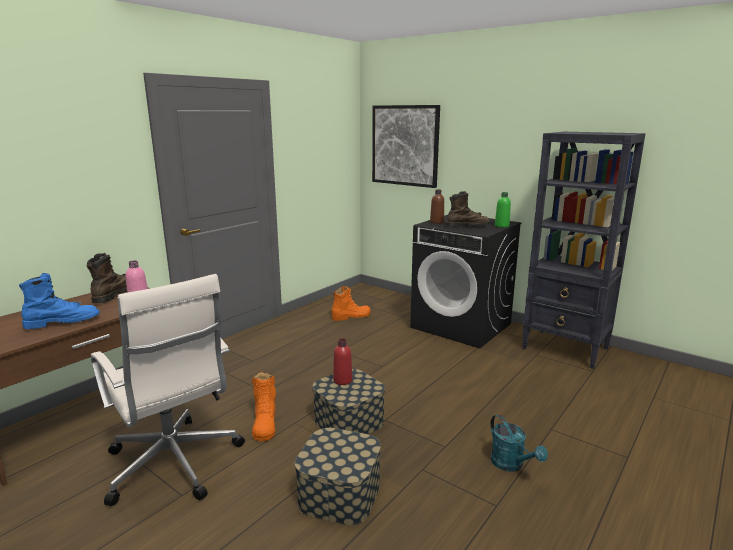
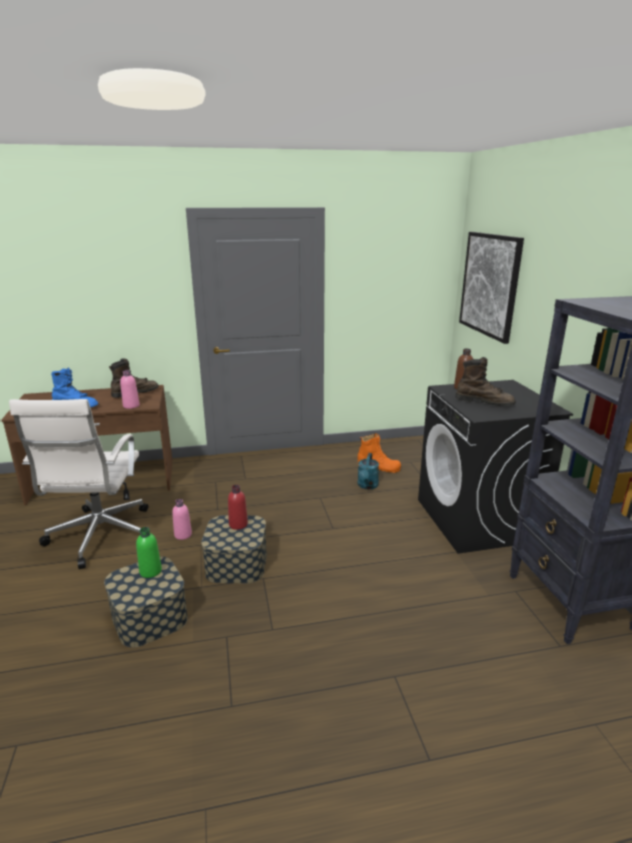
camera: 40 degrees right, 5 degrees up
orange boot [252,372,276,441] -> pink bottle [172,499,192,540]
turquoise watering can [490,415,548,472] -> turquoise watering can moved to [357,453,379,489]
green bottle [495,192,511,227] -> green bottle moved to [136,527,162,578]

